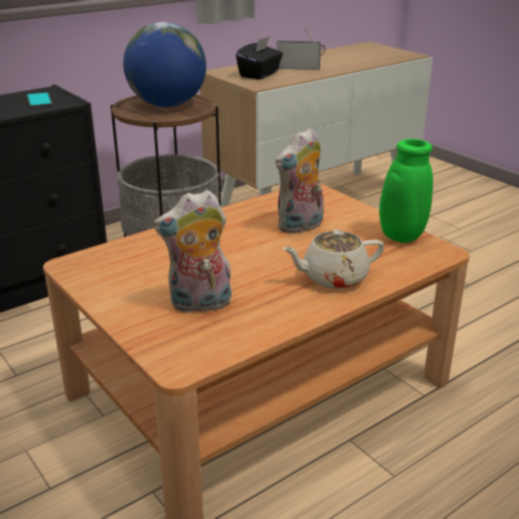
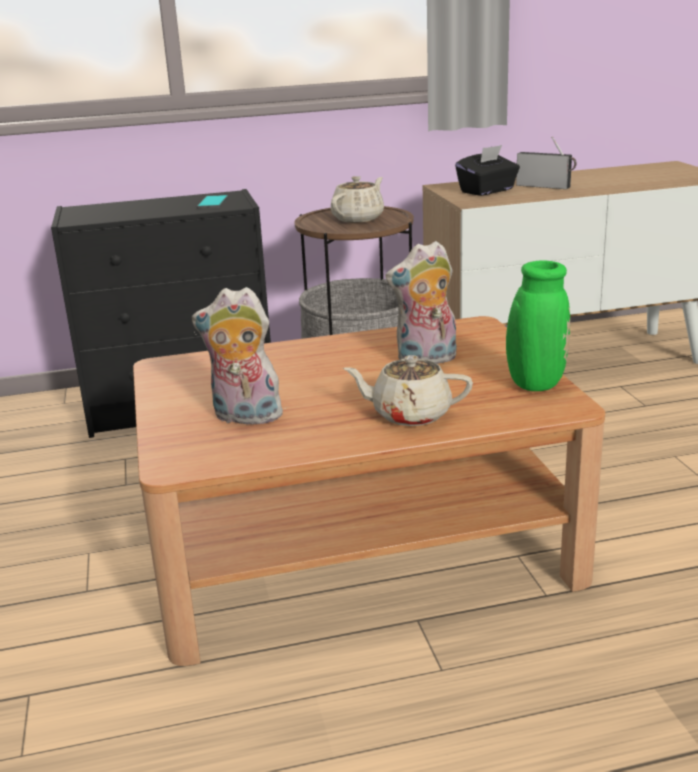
camera: 25 degrees right, 5 degrees down
globe [123,22,206,107] -> beige teapot [331,176,384,223]

